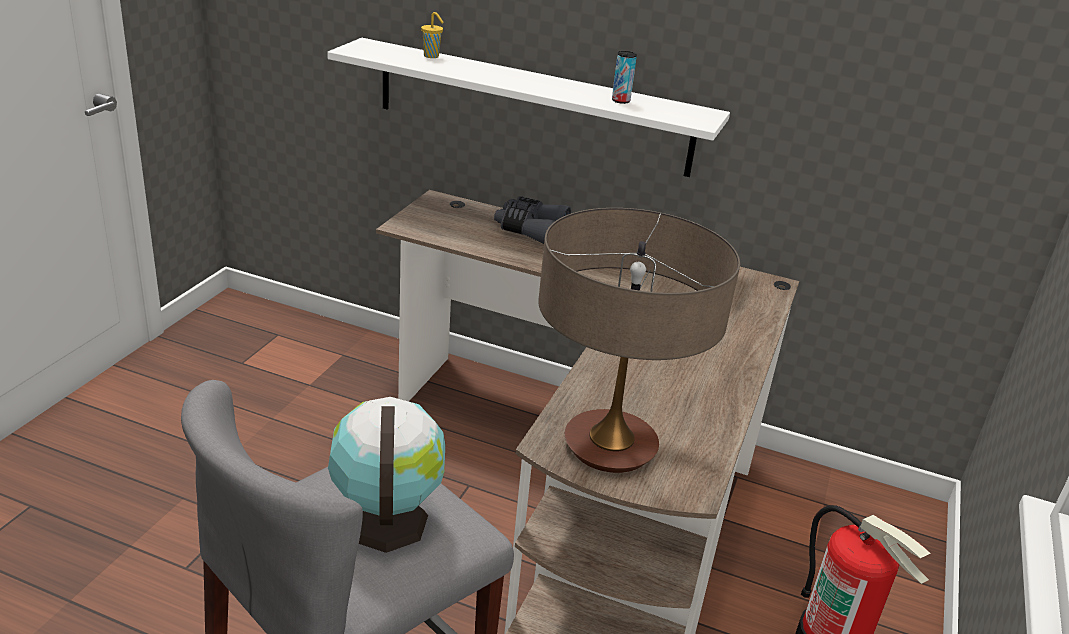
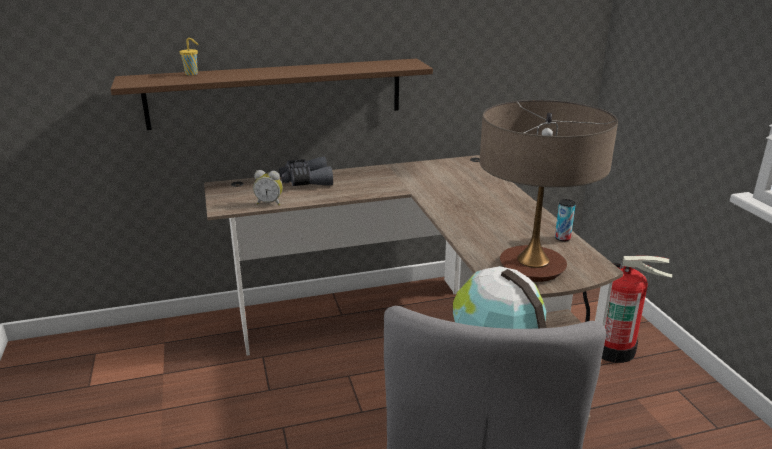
camera: 35 degrees left, 5 degrees down
white shelf [327,38,730,177] -> brown shelf [110,59,433,130]
can [612,51,637,104] -> can moved to [555,199,576,241]
none -> alarm clock [253,170,283,205]

